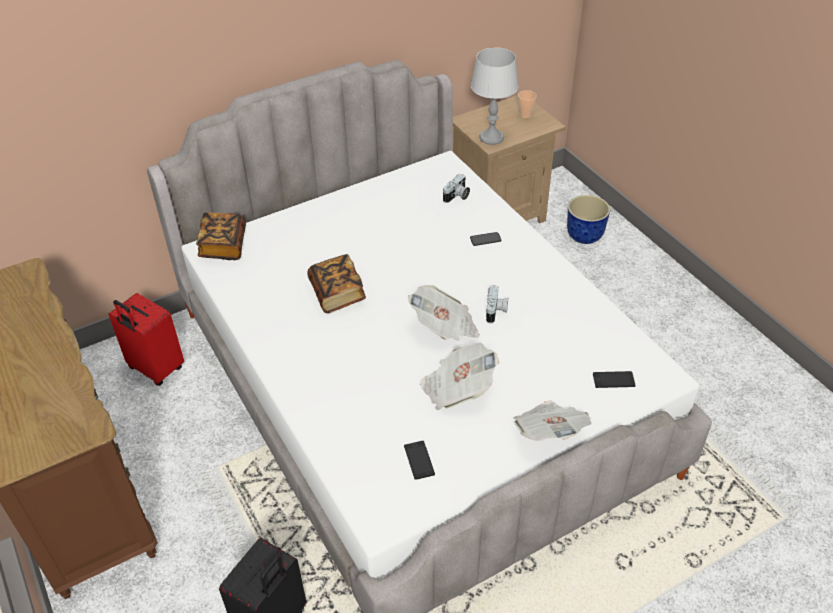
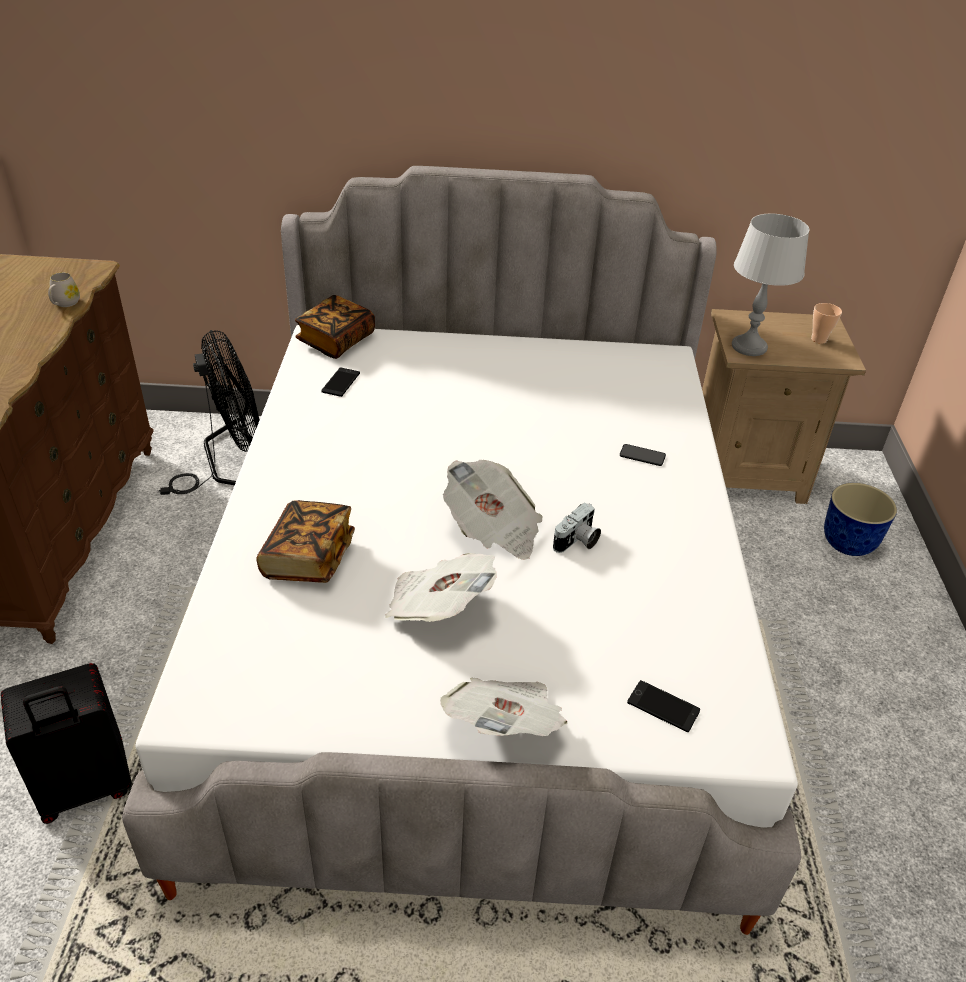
camera: 30 degrees right, 5 degrees down
red suitcase [108,293,184,386] -> black fan [158,330,260,495]
book [307,254,366,313] -> book moved to [256,500,355,583]
phone [404,441,435,480] -> phone moved to [321,368,360,397]
camera [443,174,470,203] -> none
none -> white mug [48,272,80,307]

